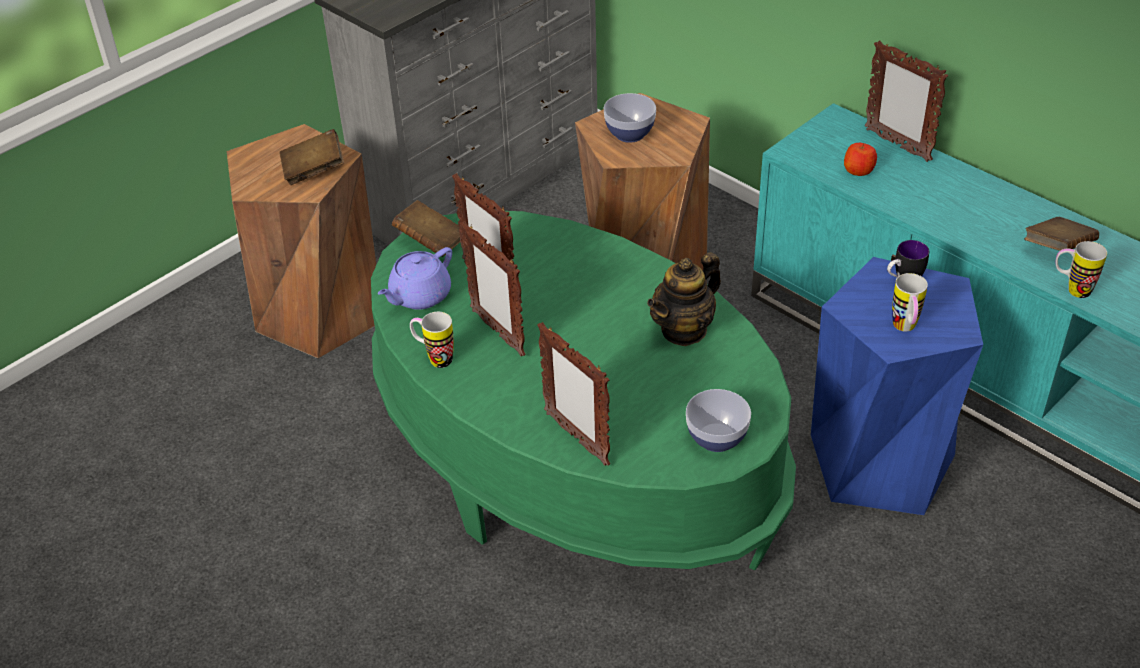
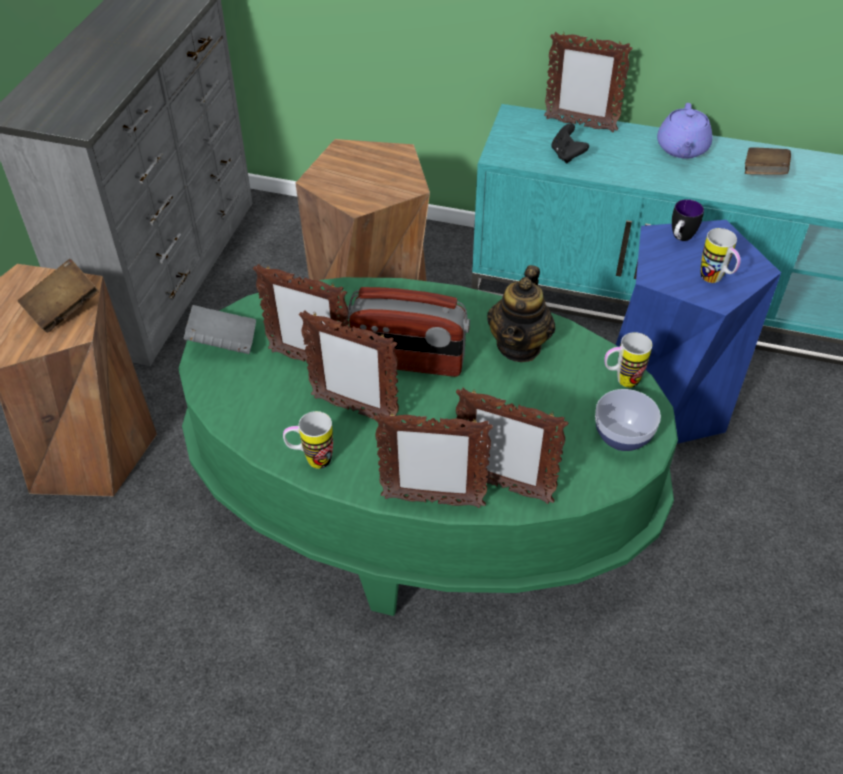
camera: 30 degrees left, 5 degrees up
purple teapot [378,247,452,310] -> purple teapot moved to [657,103,712,159]
brown book [392,200,460,257] -> grey book [184,305,256,354]
bowl [604,93,656,143] -> none
apple [844,143,877,176] -> black game controller [551,123,589,163]
mug [1055,241,1107,298] -> mug moved to [604,332,652,388]
none -> radio [347,287,470,377]
none -> picture frame [374,412,493,508]

